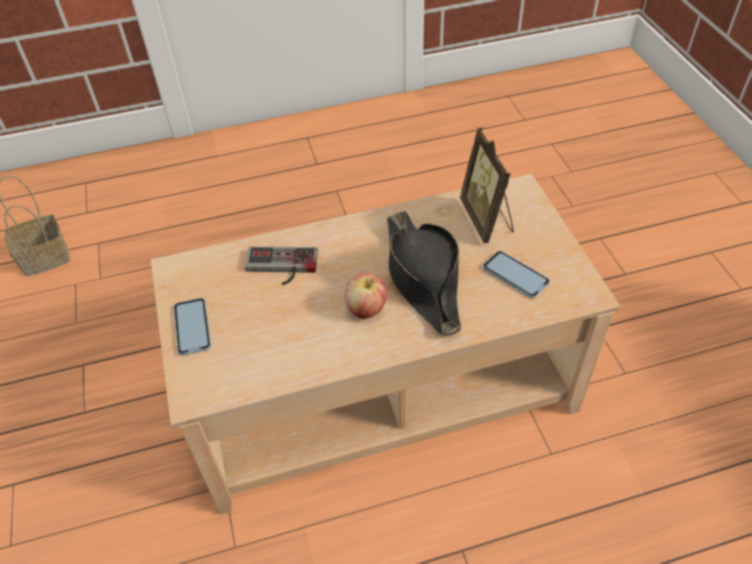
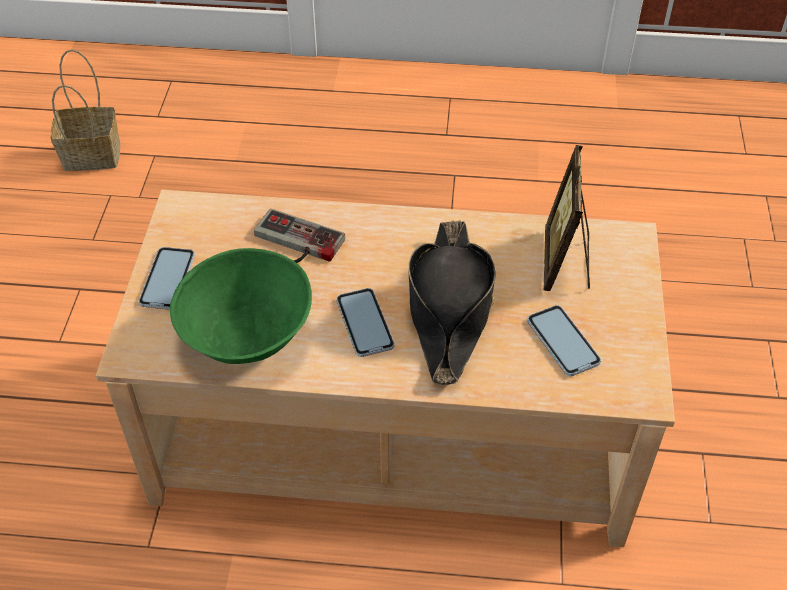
camera: 20 degrees right, 0 degrees up
apple [345,274,387,319] -> phone [336,288,395,357]
none -> green bowl [170,248,312,364]

